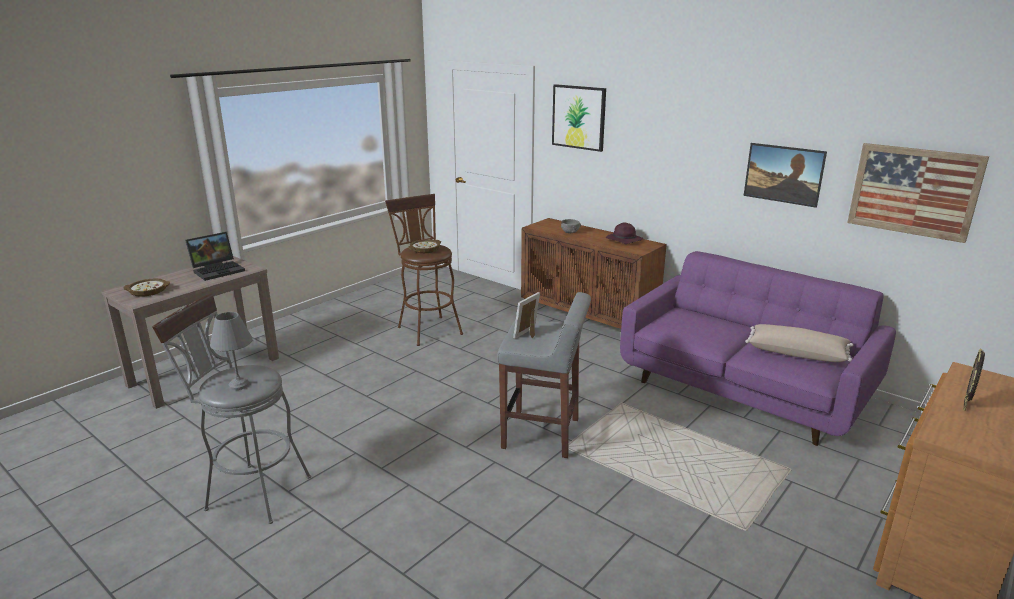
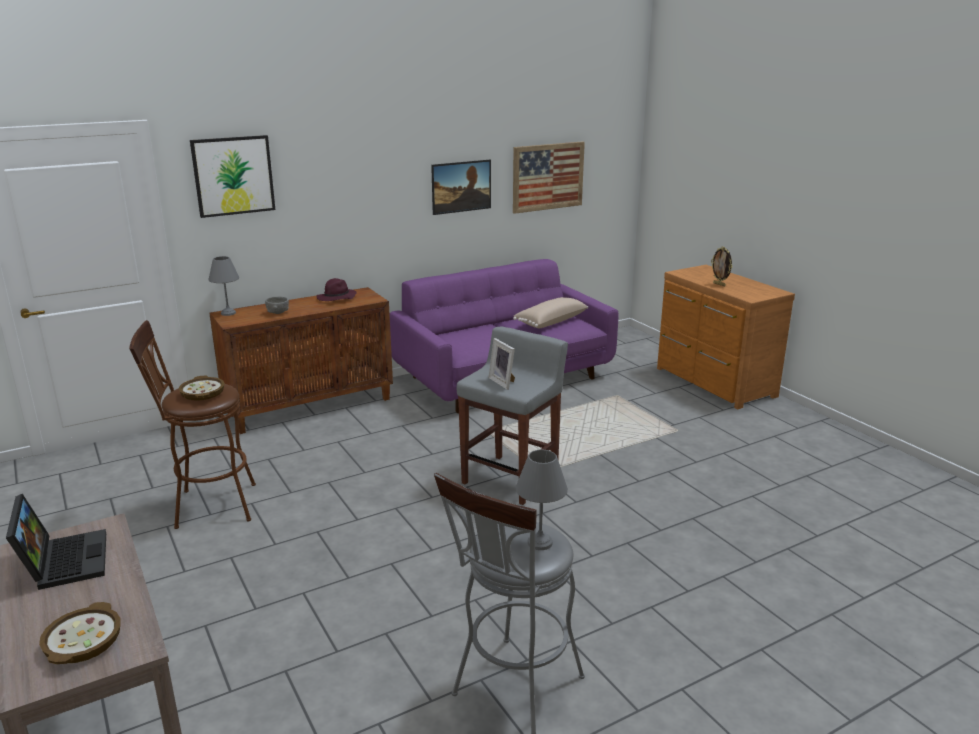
camera: 70 degrees left, 0 degrees up
none -> grey table lamp [208,256,239,316]

